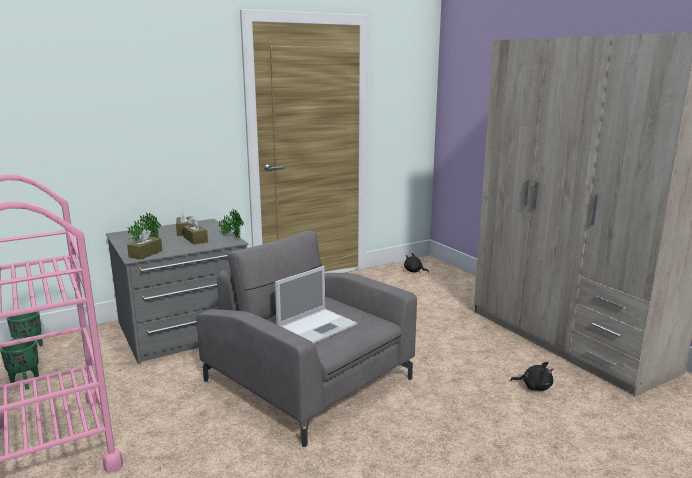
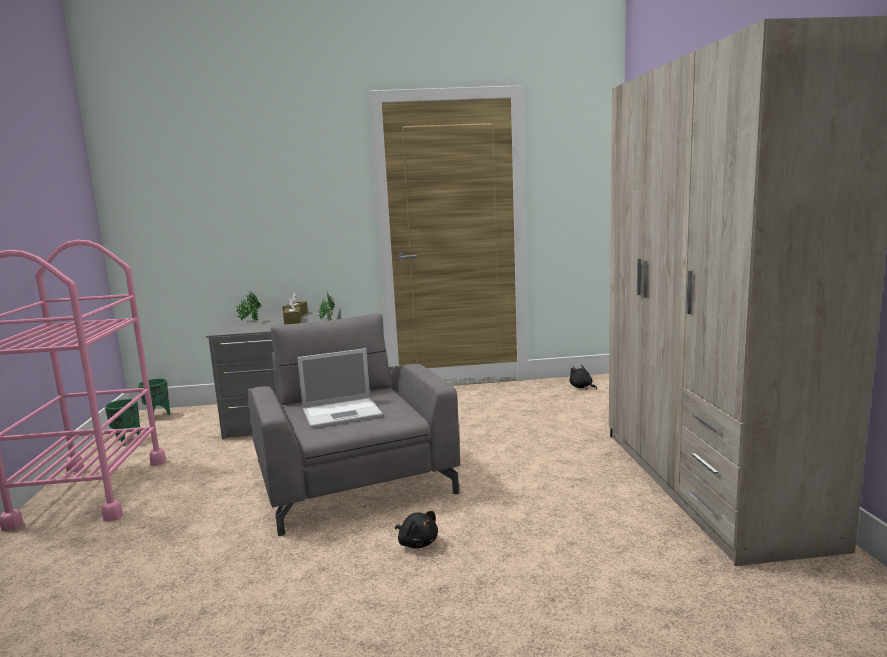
camera: 25 degrees right, 5 degrees down
brown tissue box [127,229,162,260] -> none
black plush toy [510,362,553,391] -> black plush toy moved to [395,511,438,548]

